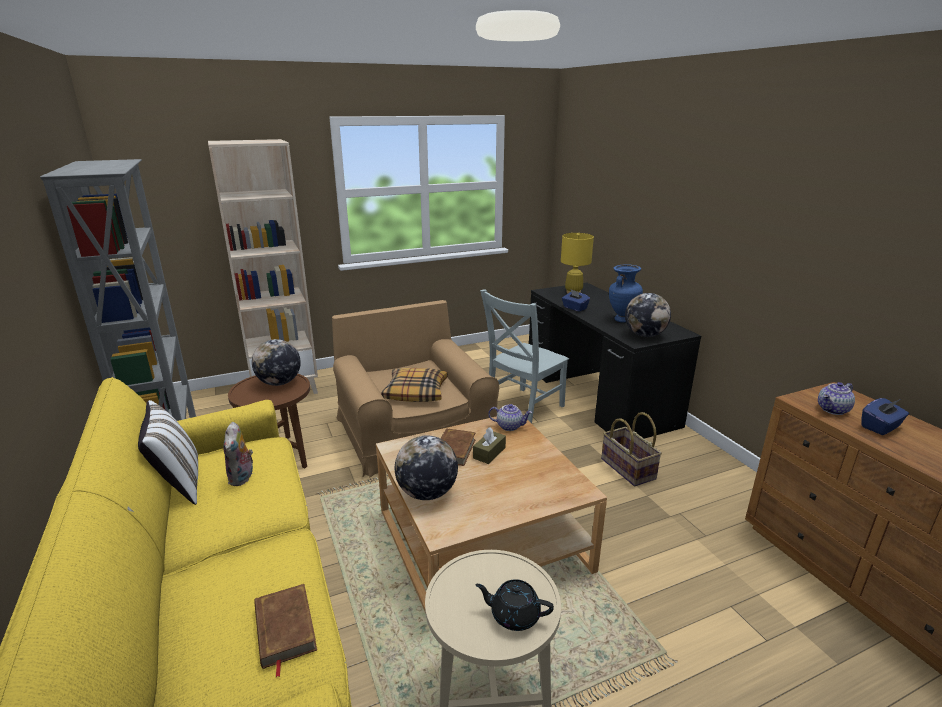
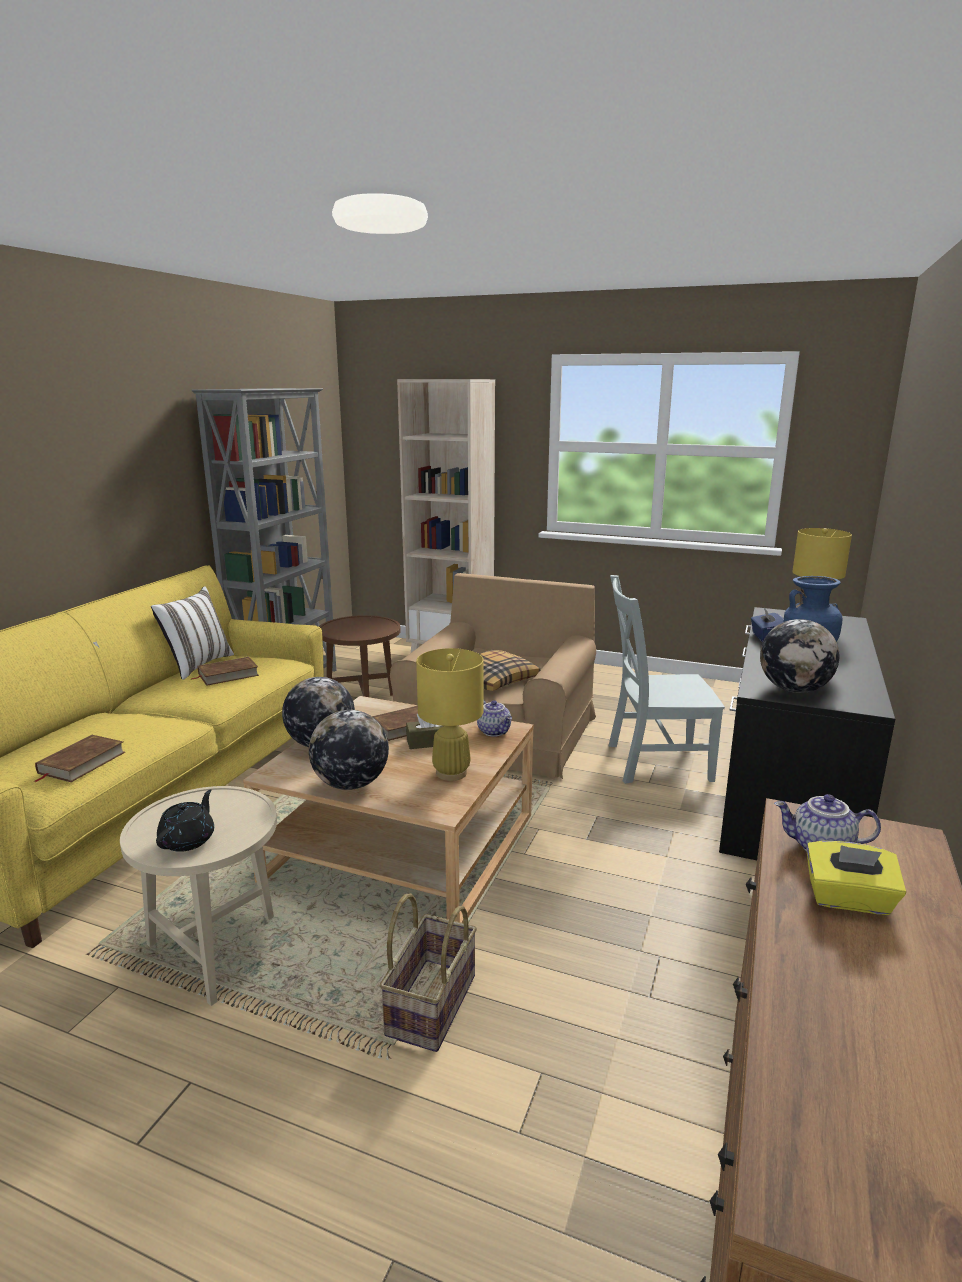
camera: 45 degrees right, 5 degrees down
plush toy [223,422,253,486] -> brown book [190,657,259,686]
globe [252,339,301,386] -> globe moved to [309,710,389,790]
black teapot [475,579,554,631] -> black teapot turned 45 degrees clockwise [156,789,214,852]
basket [601,412,662,487] -> basket moved to [379,893,477,1052]
blue tissue box [862,398,909,435] -> yellow tissue box [806,841,906,915]
none -> yellow table lamp [416,648,483,781]

